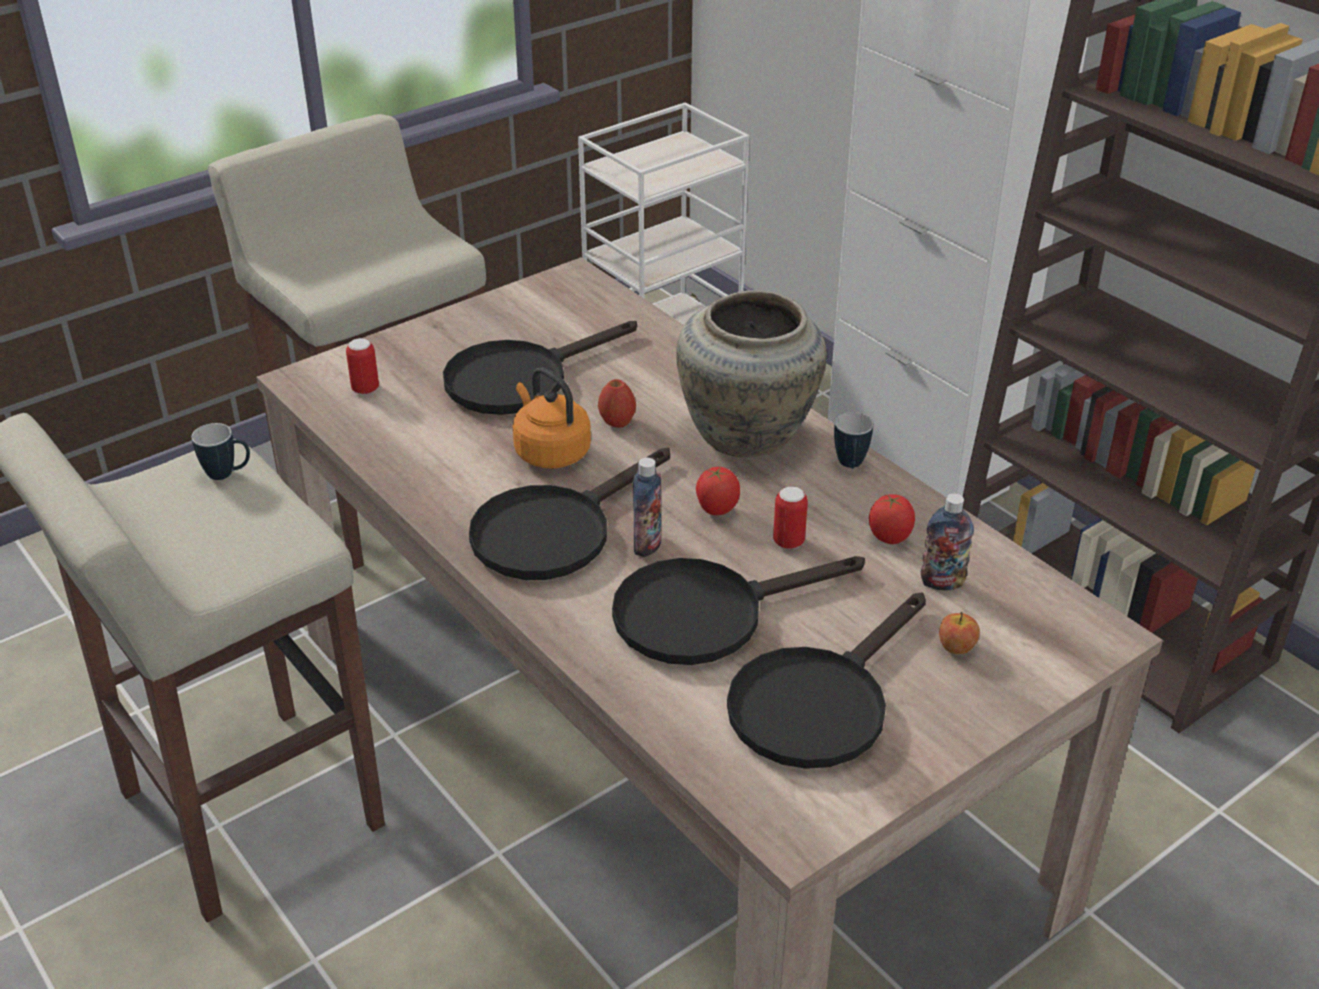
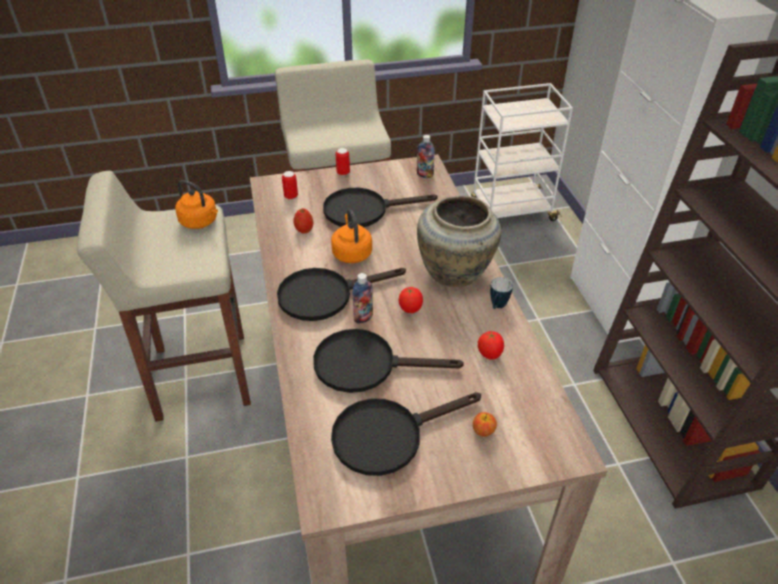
camera: 25 degrees right, 5 degrees up
mug [191,423,250,480] -> orange kettle [175,180,218,229]
apple [598,379,636,428] -> apple moved to [294,208,314,234]
can [773,487,808,549] -> can moved to [335,148,350,176]
bottle [921,493,974,590] -> bottle moved to [417,135,435,178]

